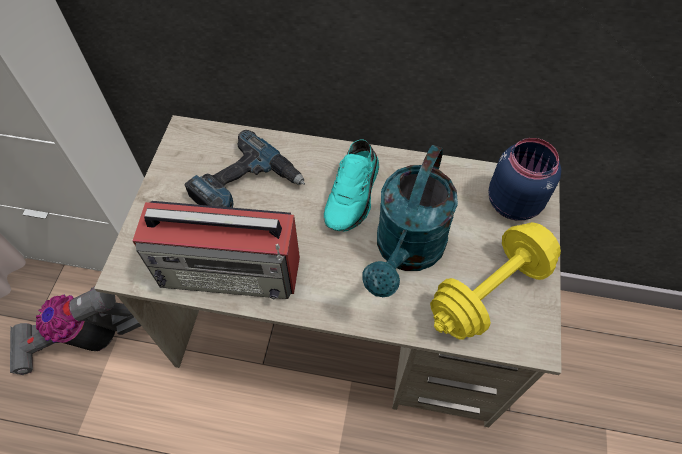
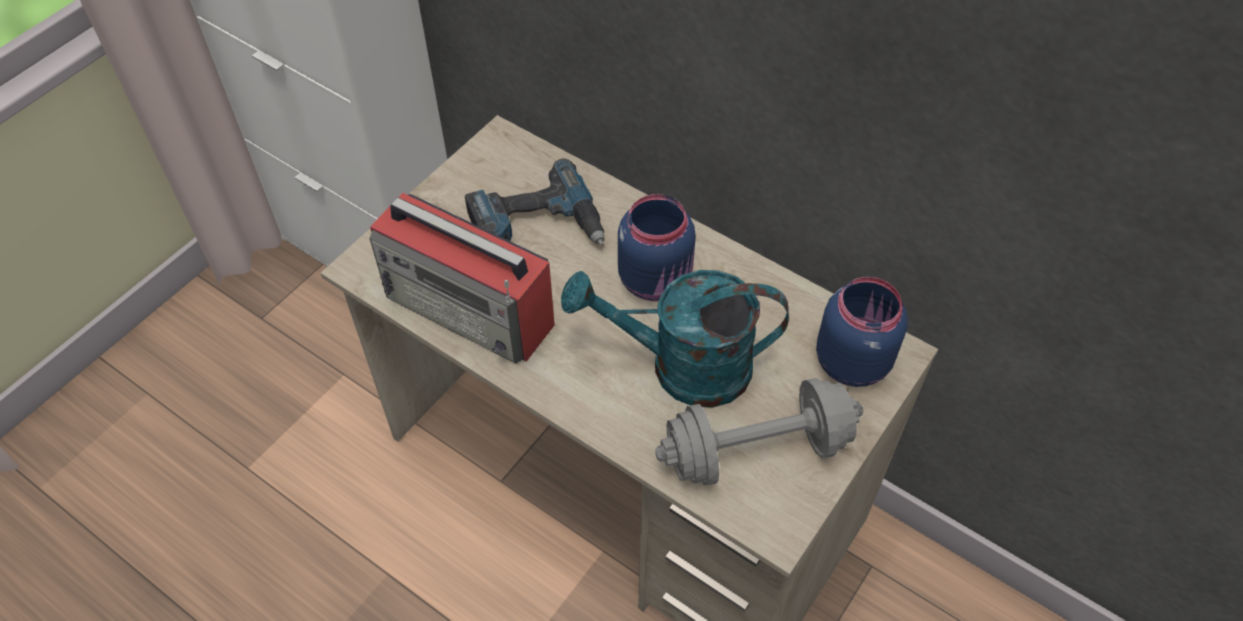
camera: 25 degrees right, 5 degrees down
vacuum cleaner [10,286,141,375] -> none
turquoise shoe [324,139,379,232] -> blue jar [618,194,696,301]
turquoise watering can [362,145,458,297] -> turquoise watering can turned 45 degrees clockwise [561,270,789,408]
yellow dumbbell [430,222,561,340] -> grey dumbbell [655,378,864,485]

